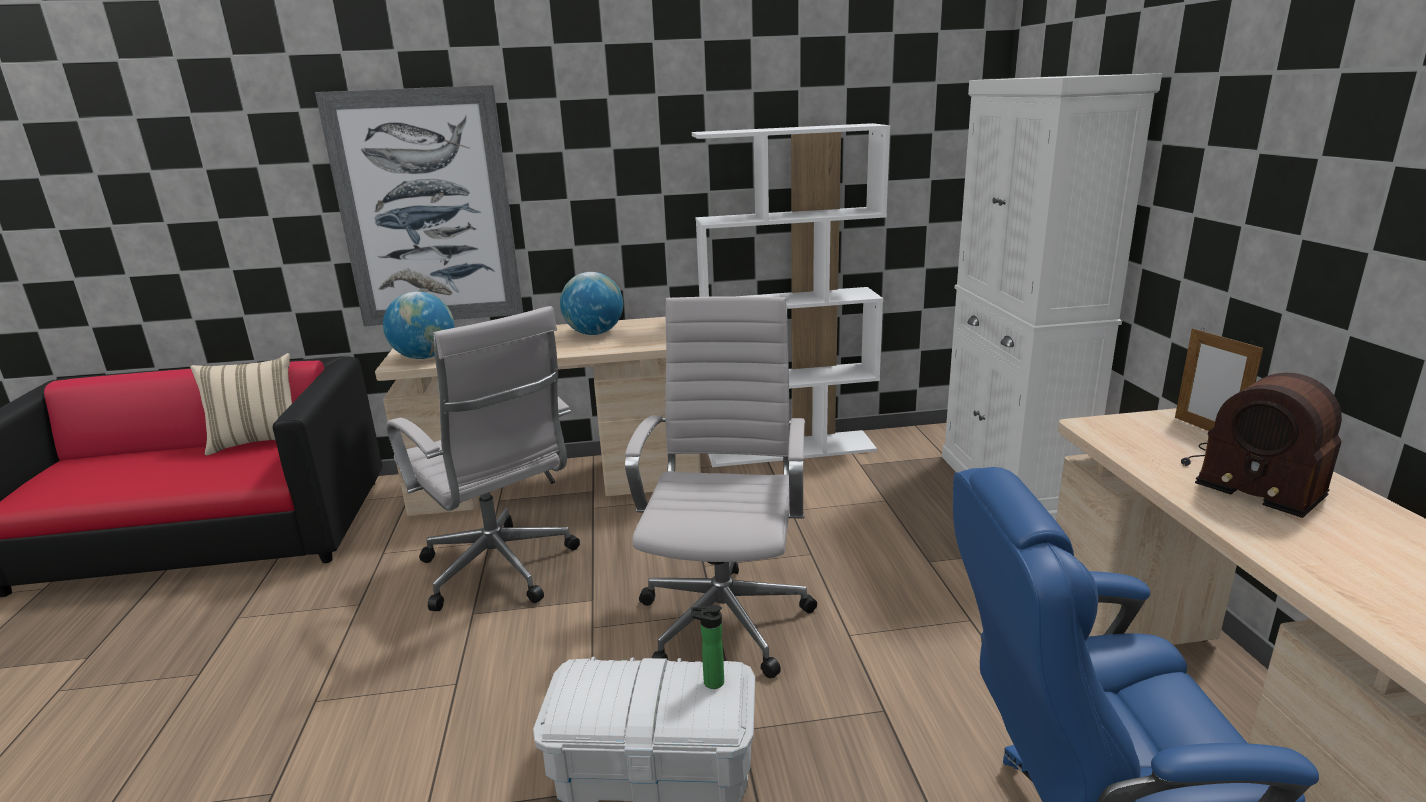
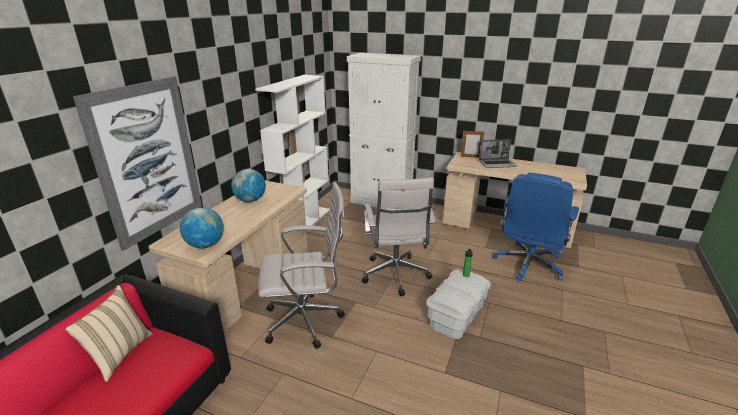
camera: 60 degrees left, 5 degrees up
white office chair [625,296,817,678] -> white office chair turned 135 degrees counterclockwise [362,178,436,296]
radio [1181,373,1342,518] -> laptop [479,139,517,168]

